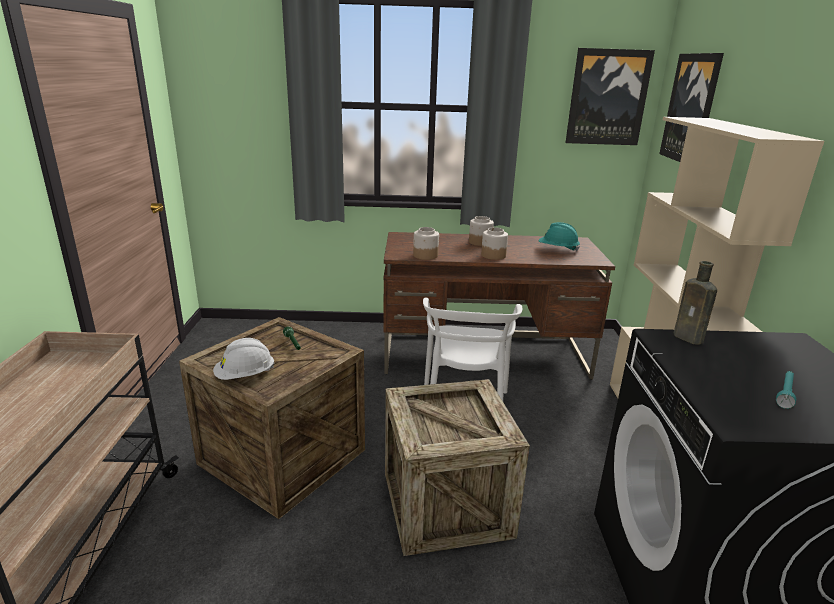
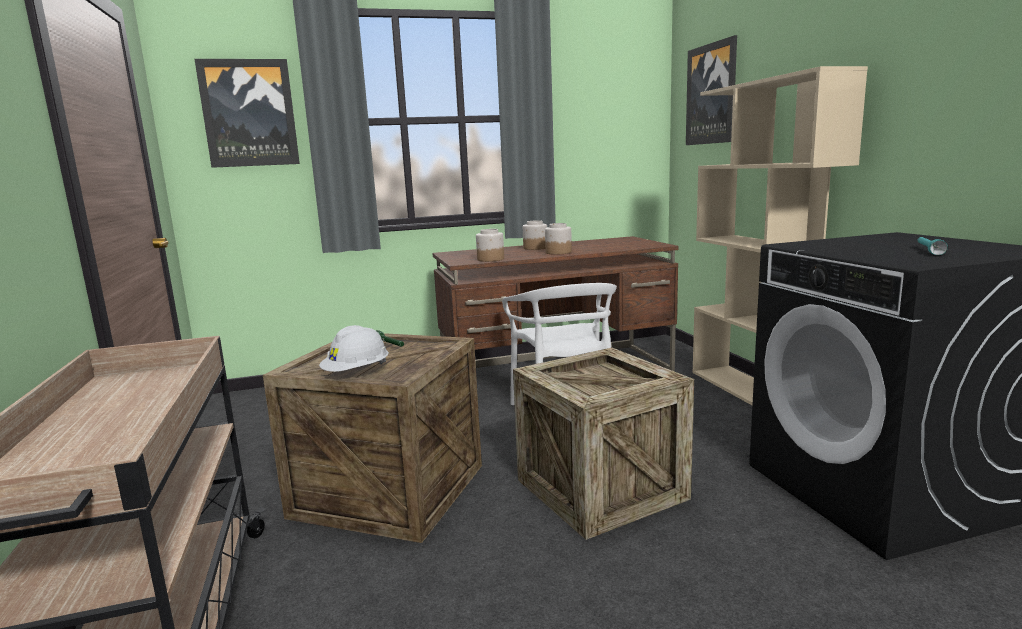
camera: 15 degrees left, 10 degrees down
turquoise hard hat [539,222,580,252] -> none
picture [566,48,655,145] -> picture moved to [195,59,300,168]
brown bottle [674,261,717,345] -> none

